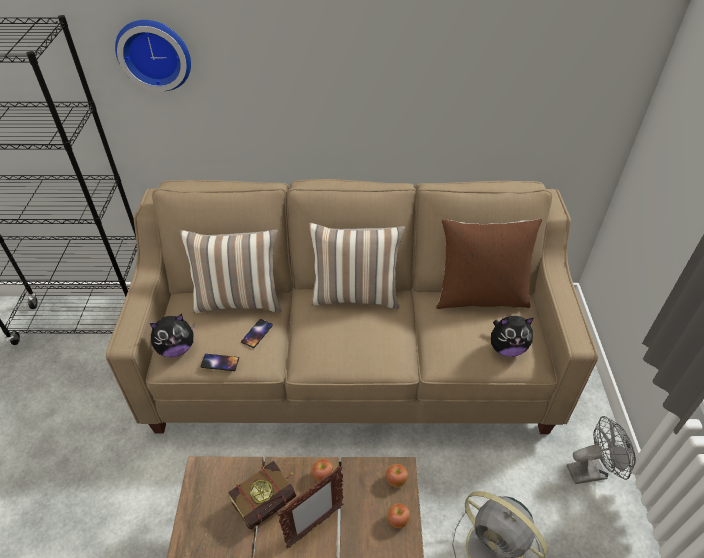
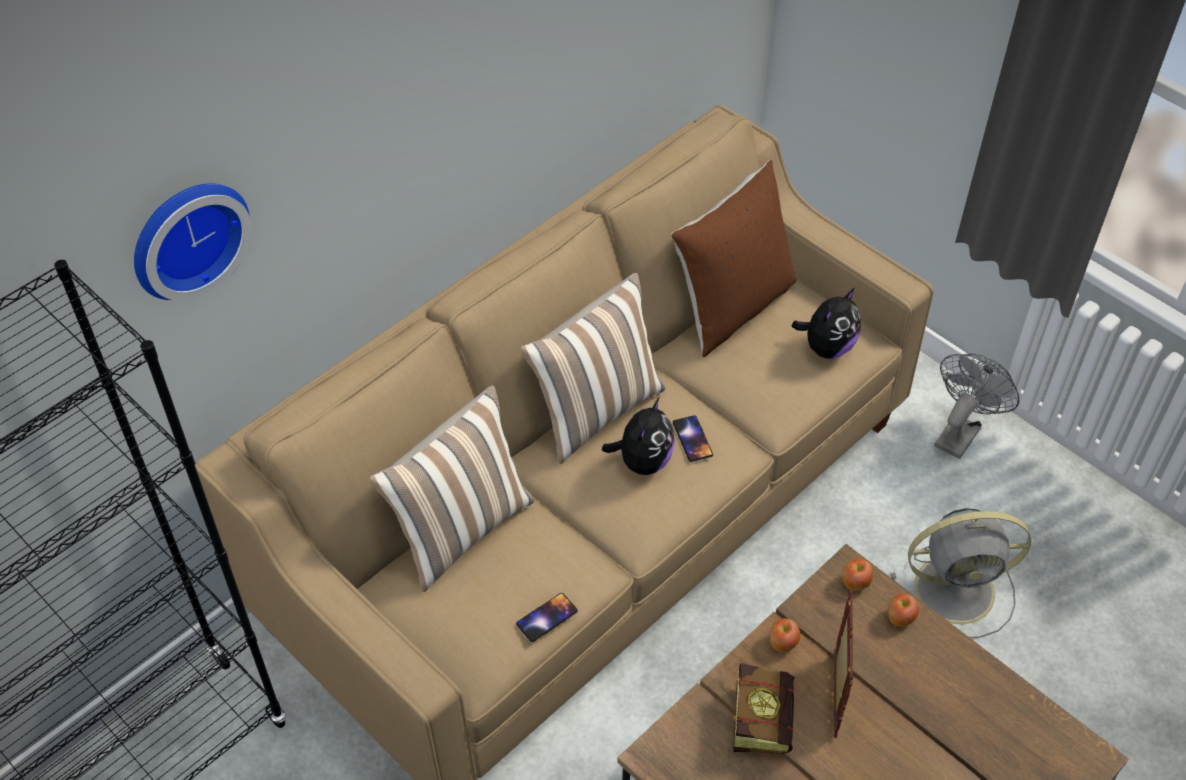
camera: 45 degrees left, 5 degrees up
plush toy [150,314,194,357] -> plush toy moved to [602,398,675,475]
phone [241,319,273,348] -> phone moved to [673,415,713,462]

